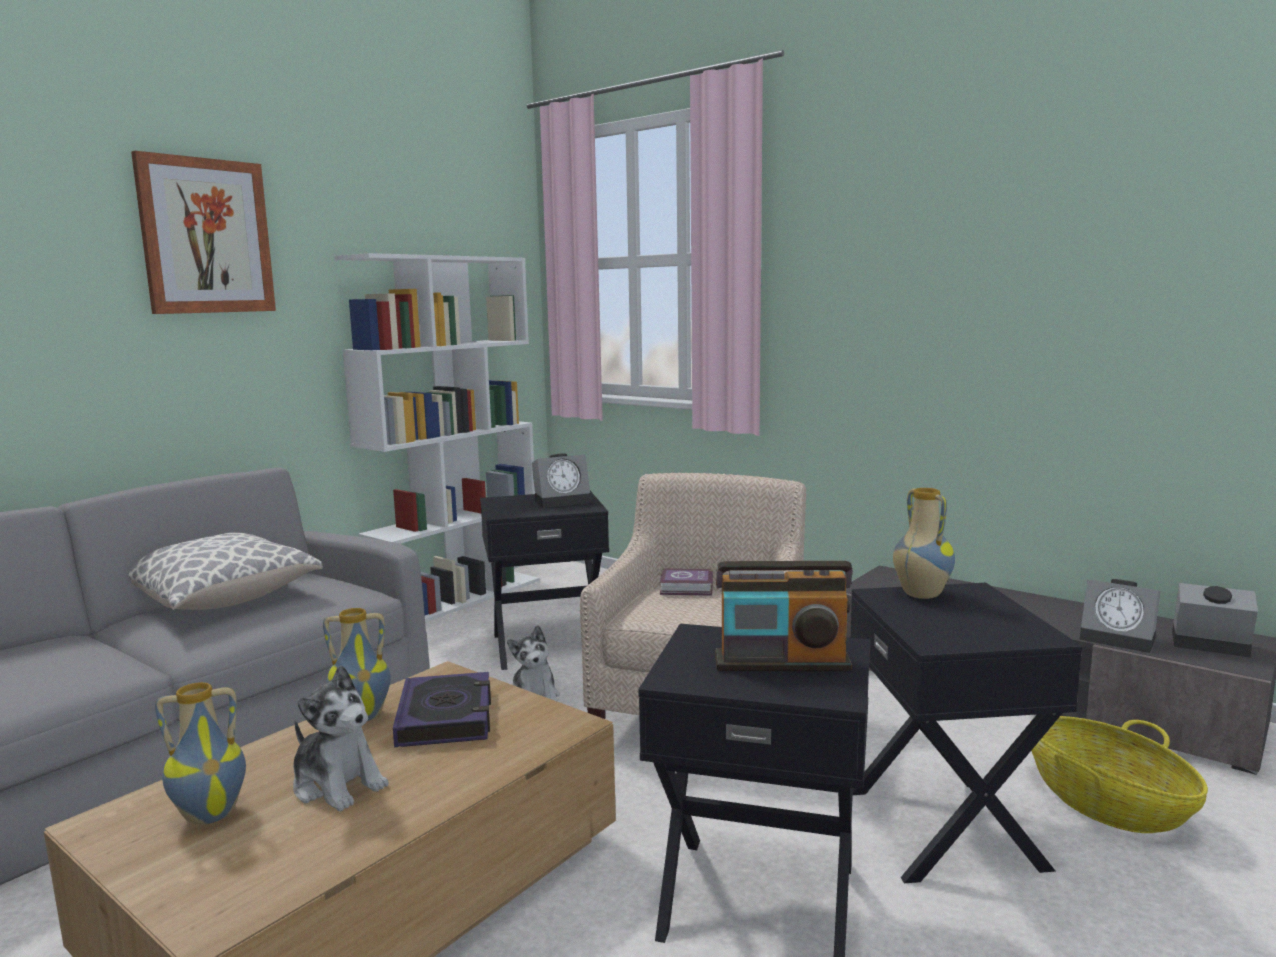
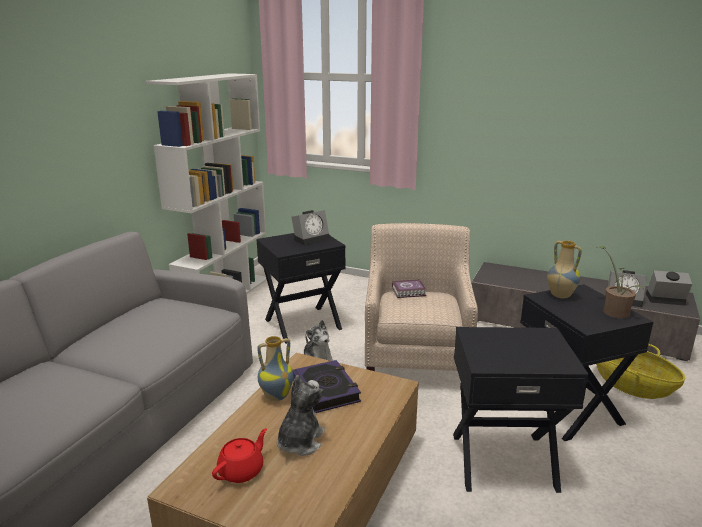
camera: 15 degrees left, 10 degrees up
pillow [129,532,323,610] -> none
picture [131,151,276,314] -> none
vase [155,682,246,825] -> red teapot [212,428,267,483]
plush toy [293,665,389,811] -> plush toy turned 90 degrees counterclockwise [276,375,325,456]
radio [715,561,853,671] -> none
none -> potted plant [596,246,643,319]

